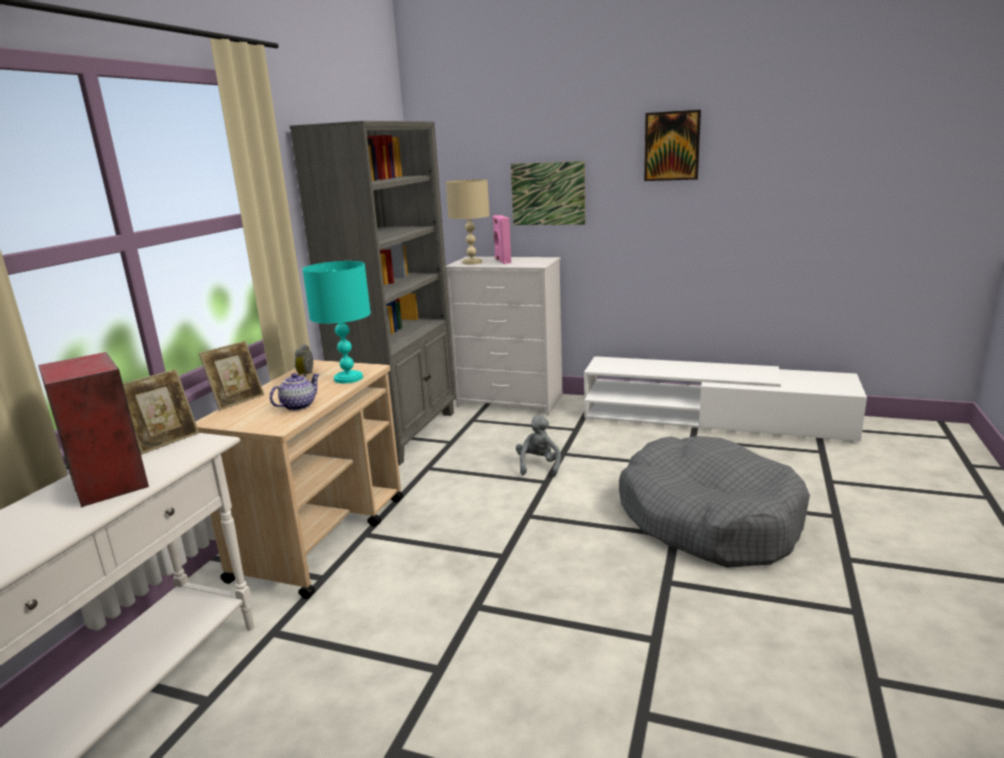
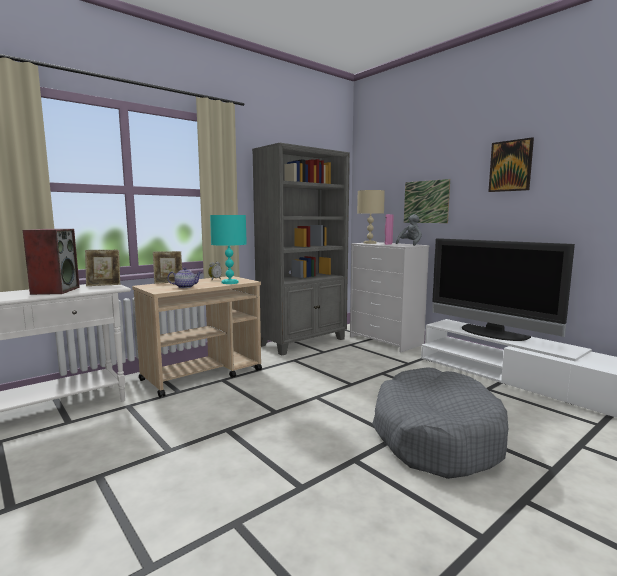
camera: 30 degrees right, 10 degrees down
grey plush toy [516,415,561,477] -> grey plush toy moved to [396,214,422,246]
none -> television [432,238,575,341]

